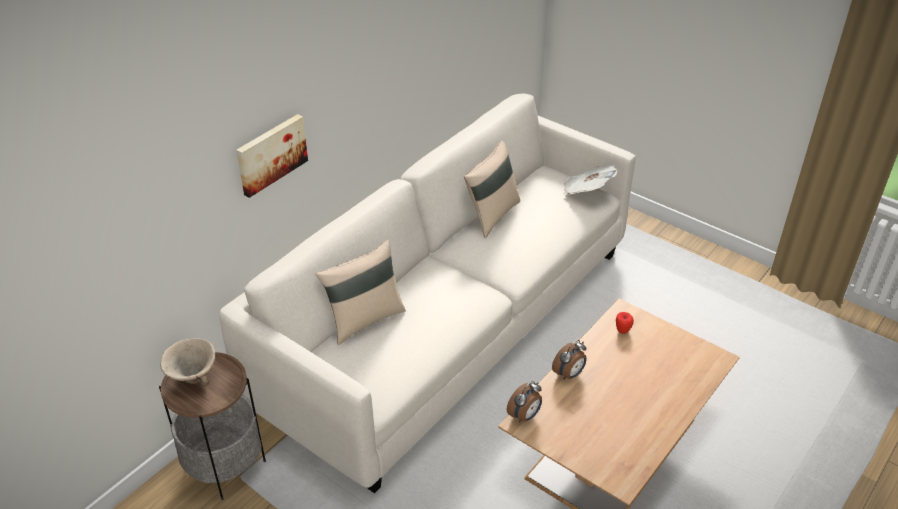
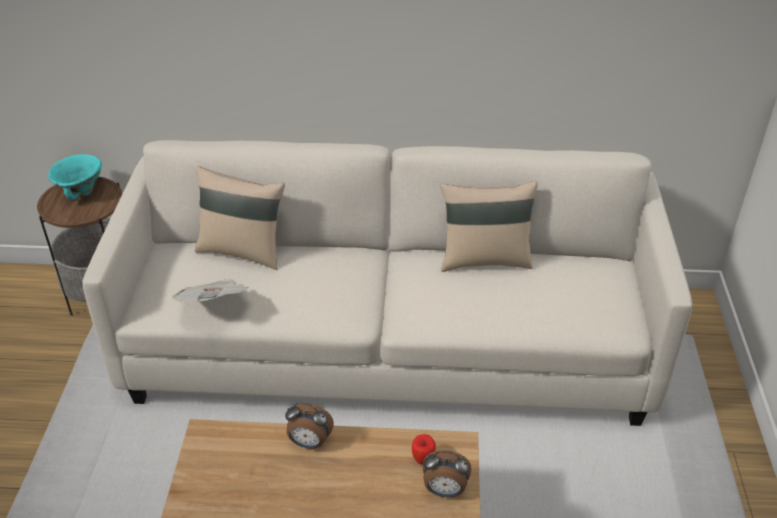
camera: 55 degrees right, 0 degrees up
beige bowl [160,338,215,386] -> turquoise bowl [48,154,102,201]
picture [236,114,308,198] -> none
alarm clock [507,381,542,423] -> alarm clock moved to [422,450,471,497]
newspaper [563,164,617,194] -> newspaper moved to [172,278,249,302]

